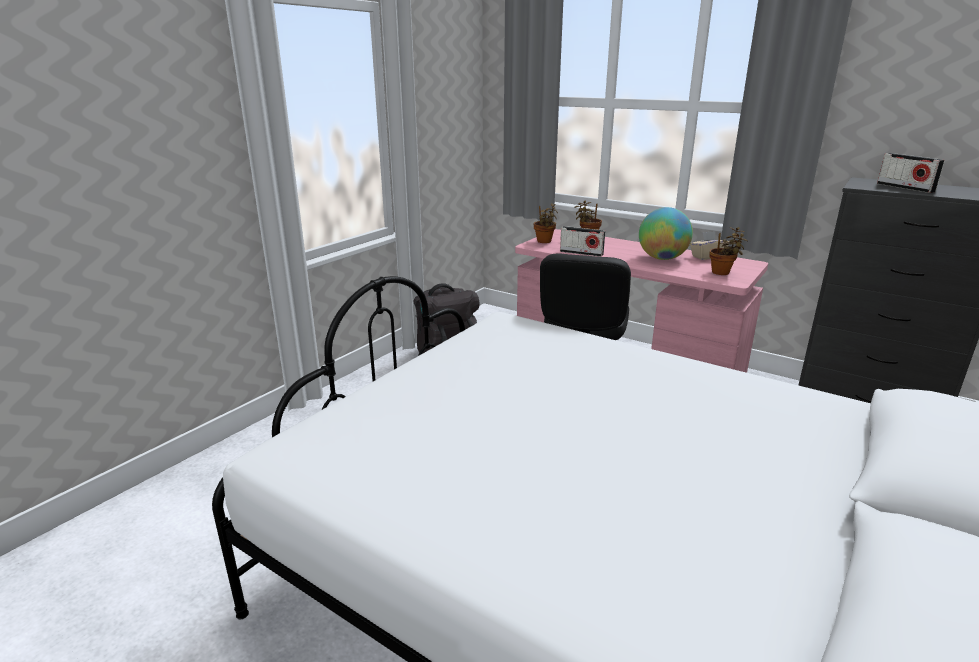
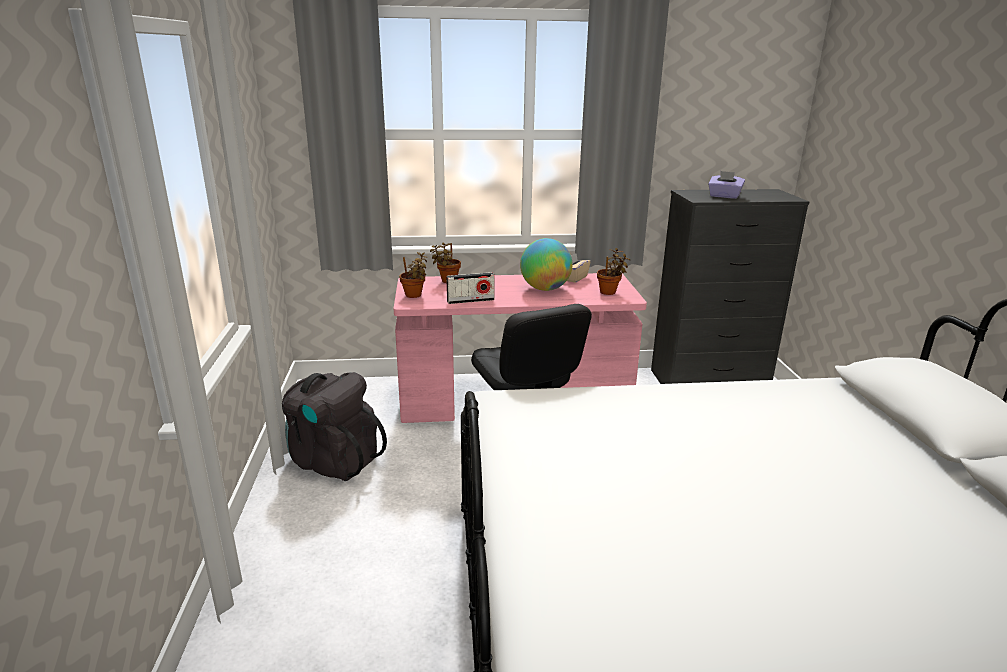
camera: 40 degrees left, 0 degrees up
radio [877,153,945,193] -> purple tissue box [708,171,745,199]

